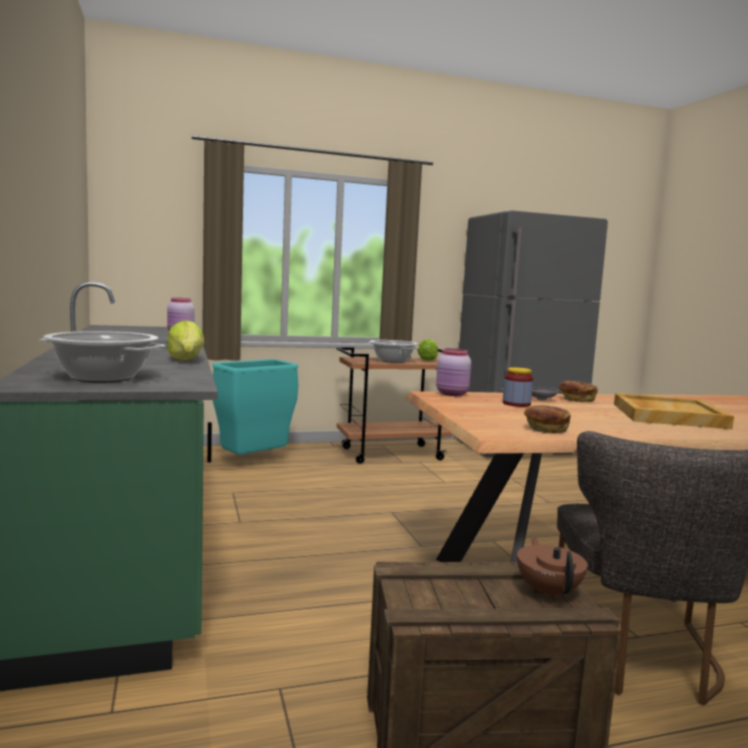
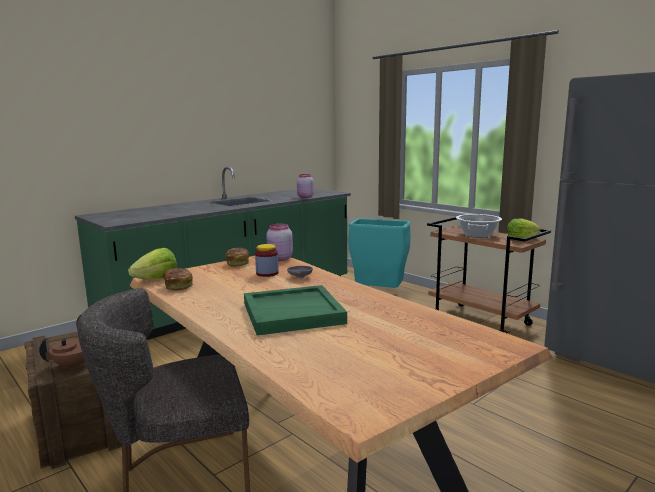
camera: 65 degrees right, 5 degrees up
cooking pot [39,331,166,383] -> none
lettuce [167,320,205,360] -> lettuce moved to [128,248,177,280]
bread [559,380,598,402] -> bread moved to [225,248,250,267]
beige tray [614,393,734,429] -> green tray [244,285,347,335]

